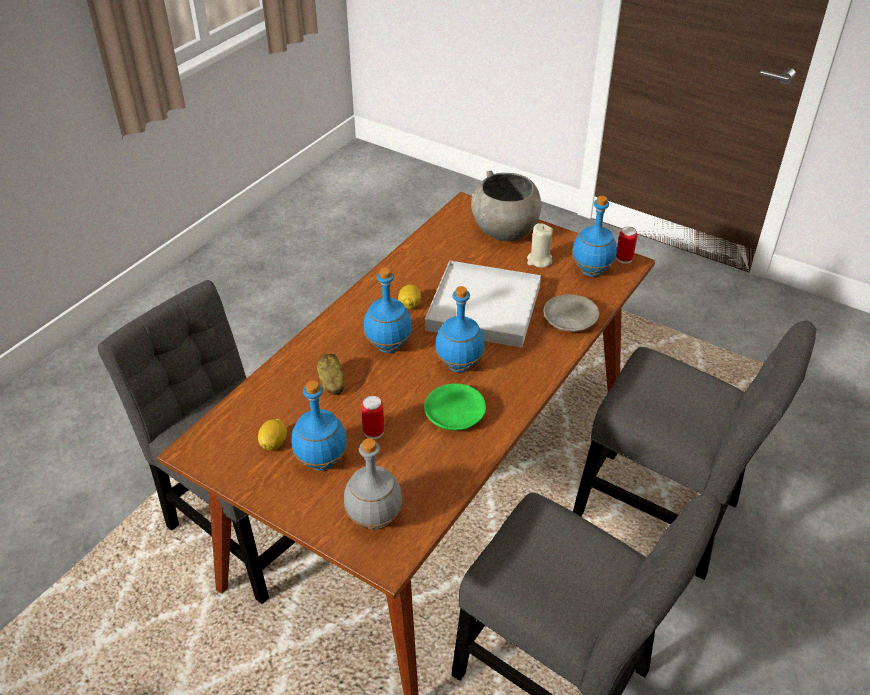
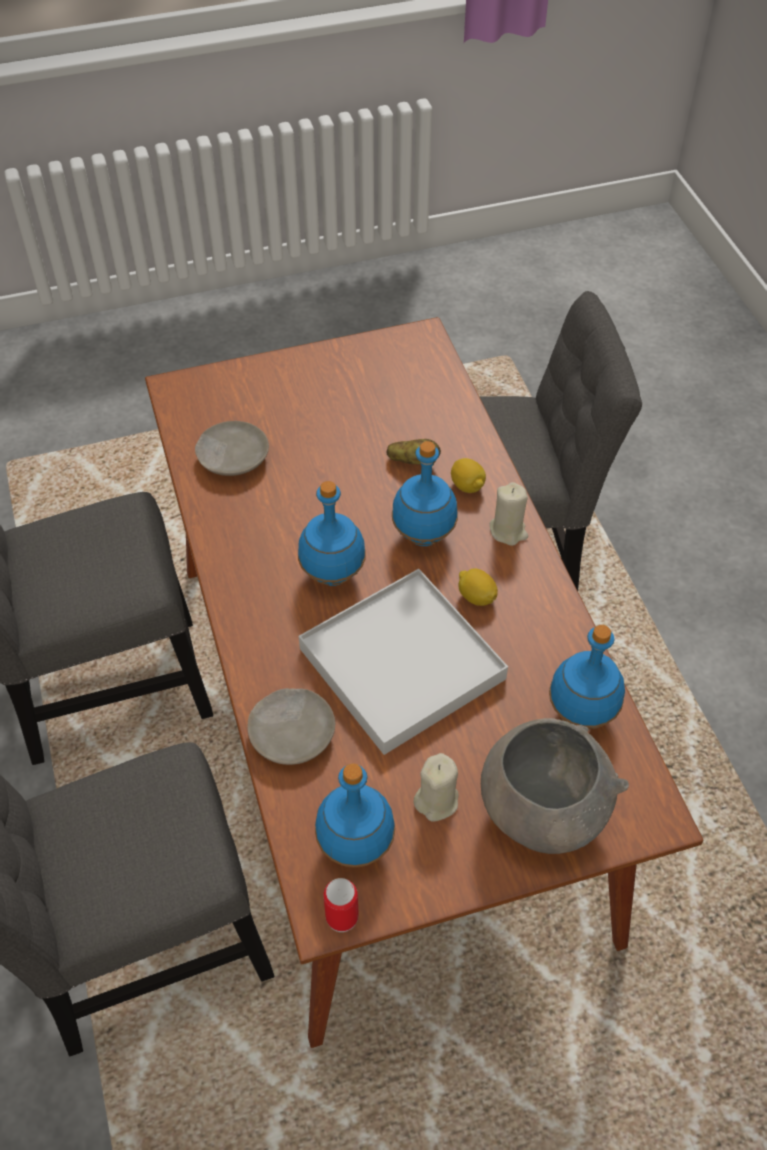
camera: 130 degrees right, 10 degrees up
lemon [258,418,287,450] -> lemon moved to [451,458,486,493]
blue bottle [291,381,347,471] -> blue bottle moved to [549,625,625,729]
grey bottle [344,438,403,530] -> none
can [361,396,384,439] -> none
green plate [424,383,486,430] -> none
none -> beige plate [195,421,269,476]
none -> beige candle [490,482,528,546]

